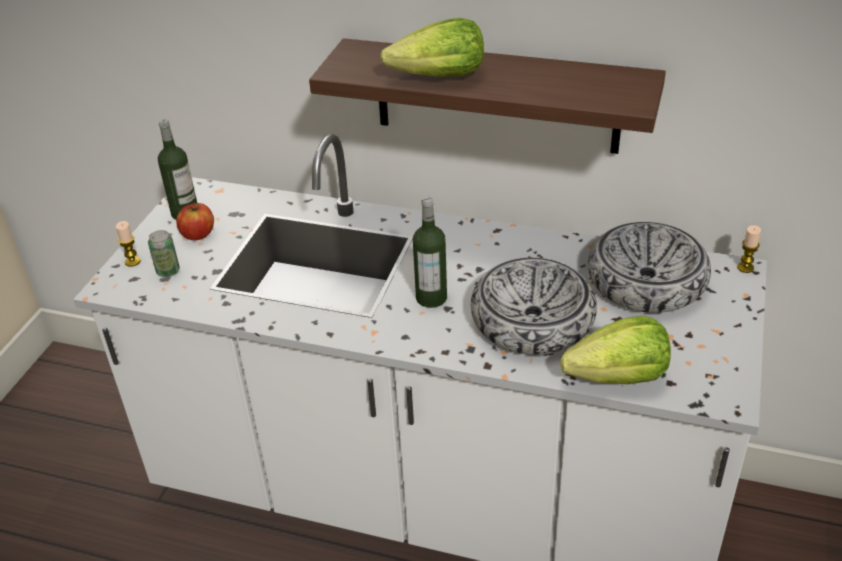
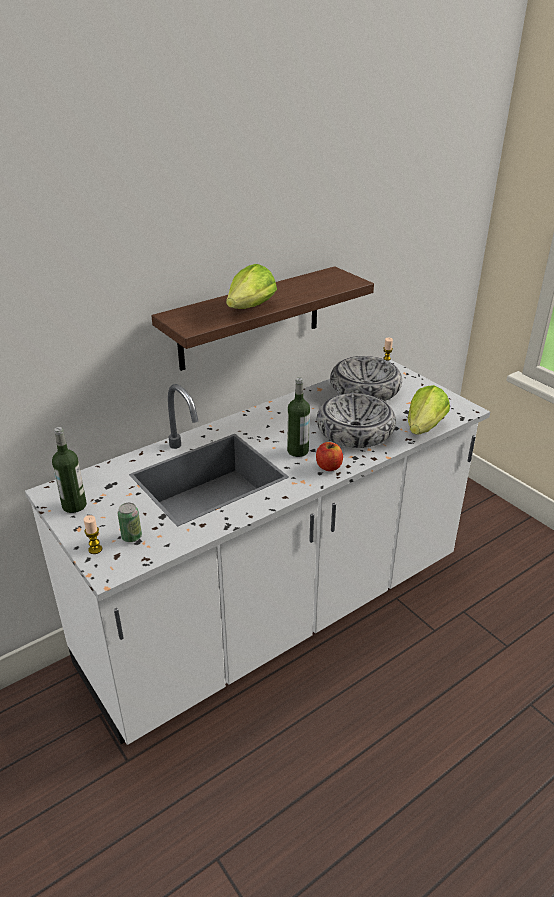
camera: 55 degrees left, 5 degrees down
apple [176,203,214,240] -> apple moved to [316,442,343,471]

